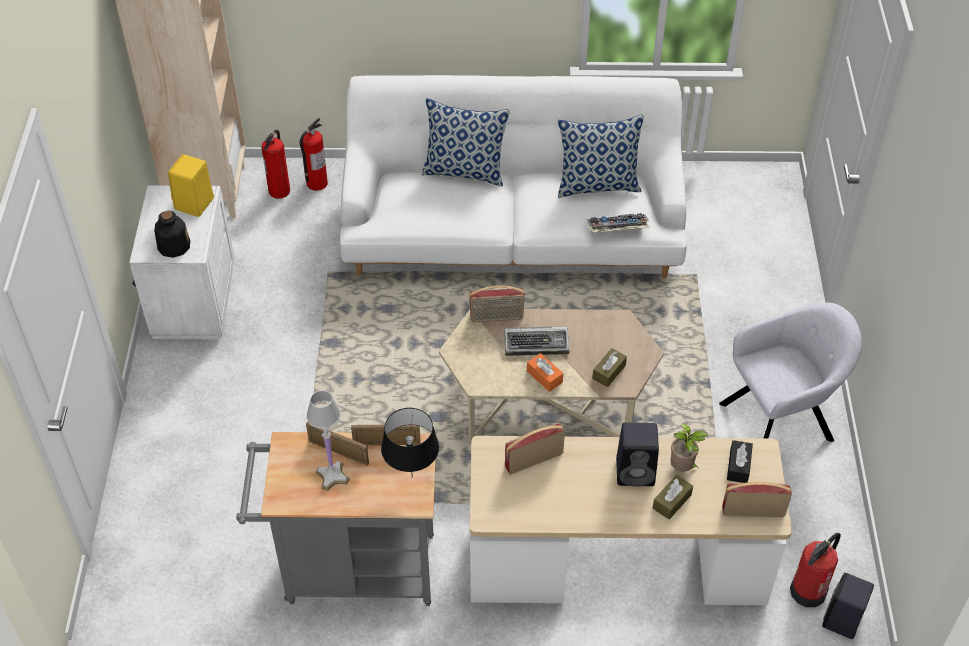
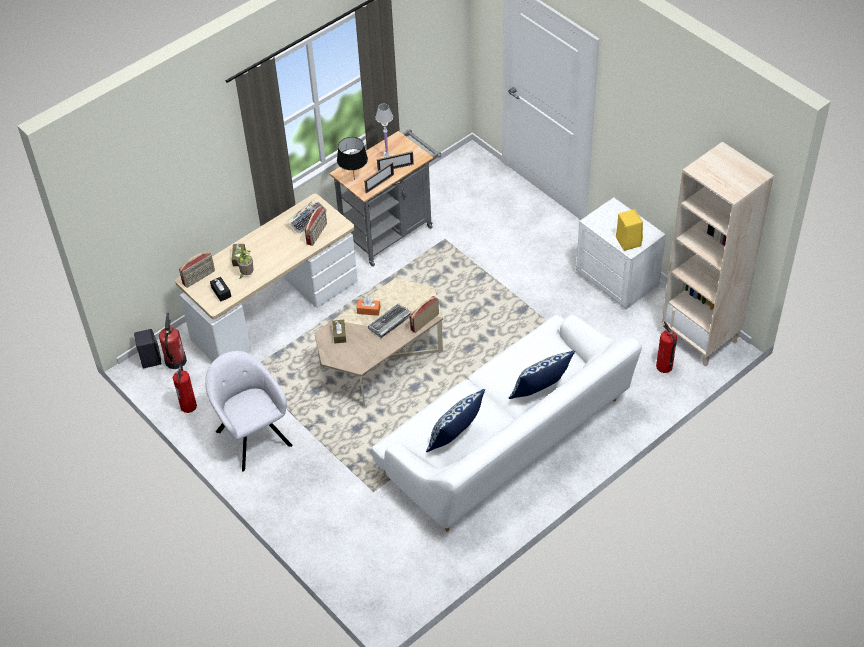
camera: 140 degrees right, 0 degrees up
bottle [154,211,190,258] -> none
fire extinguisher [299,118,328,191] -> fire extinguisher moved to [173,364,197,413]
keyboard [587,213,650,233] -> keyboard moved to [286,200,327,235]
black speaker [616,422,659,487] -> none
grey armchair [719,302,862,442] -> grey armchair turned 120 degrees clockwise [205,351,293,472]

